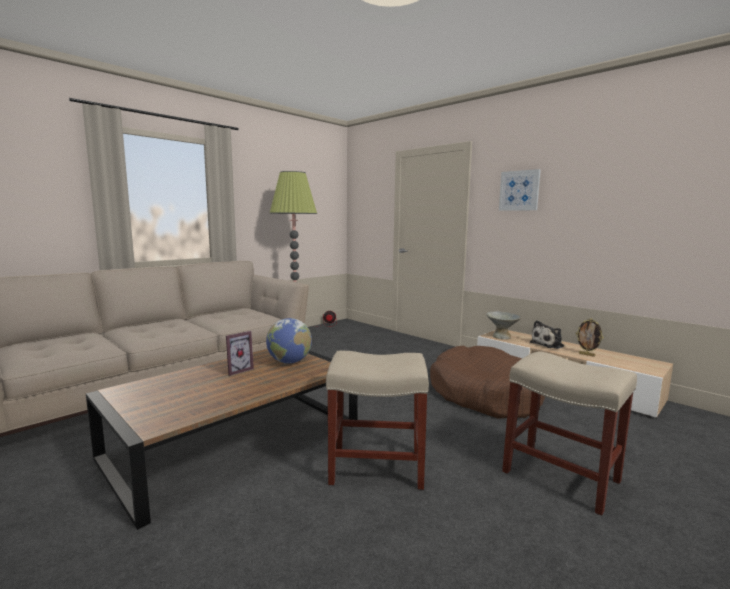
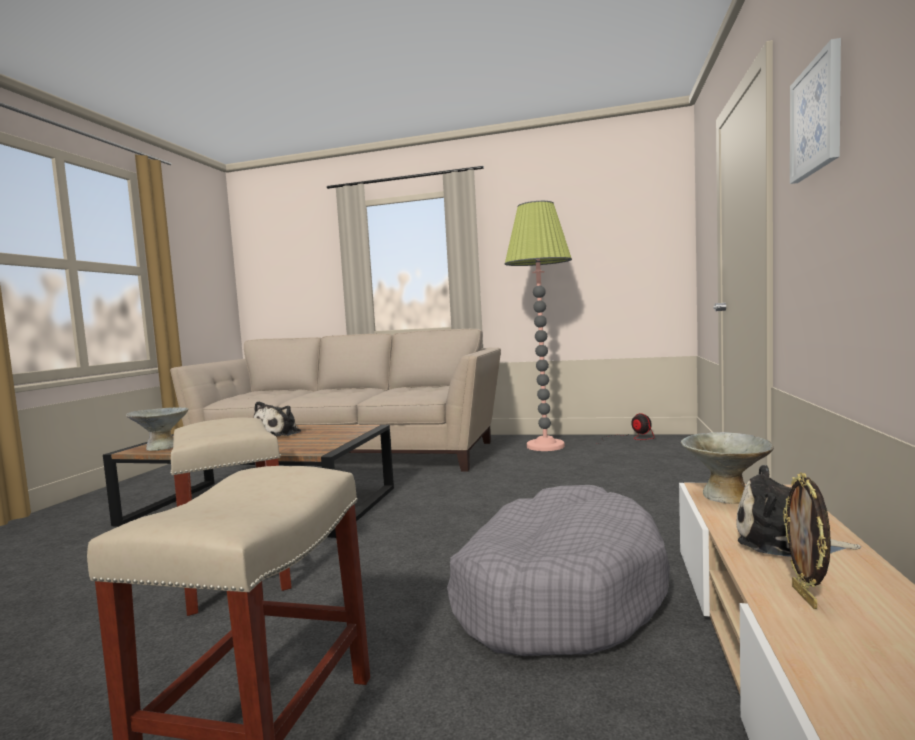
camera: 60 degrees right, 5 degrees down
picture frame [226,331,254,376] -> plush toy [254,401,301,436]
globe [266,318,312,364] -> none
brown dog bed [430,346,545,419] -> grey dog bed [447,485,670,656]
none -> grey bowl [126,407,189,451]

